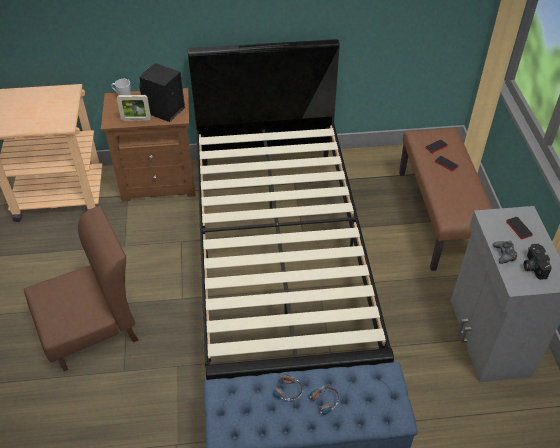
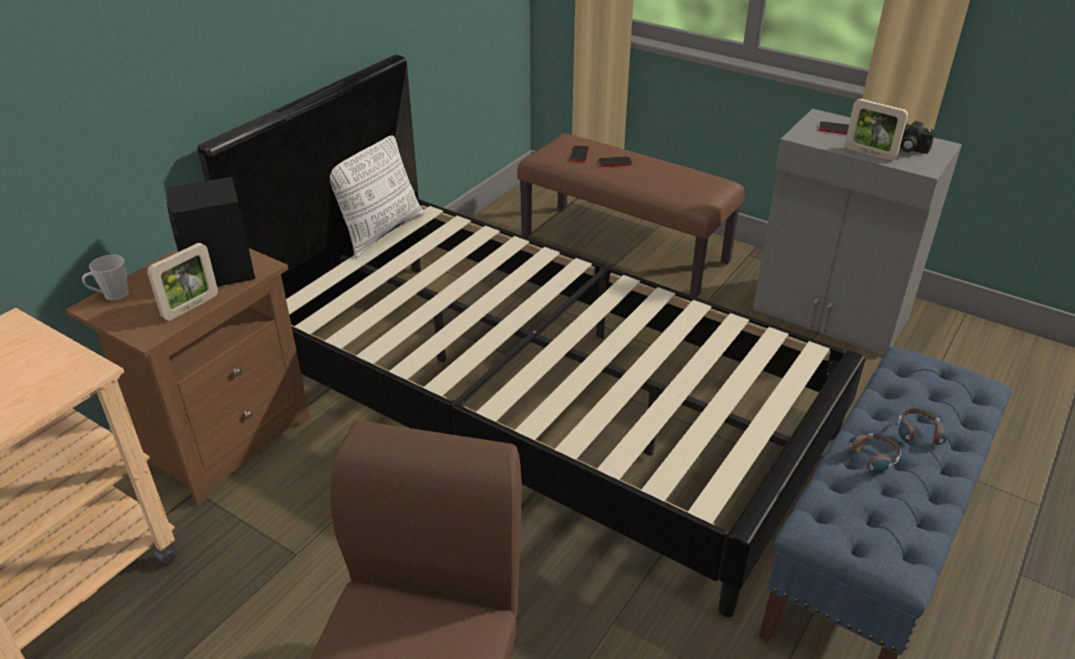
camera: 50 degrees left, 10 degrees down
black game controller [493,241,517,264] -> picture frame [845,99,908,160]
none -> pillow [330,136,425,258]

